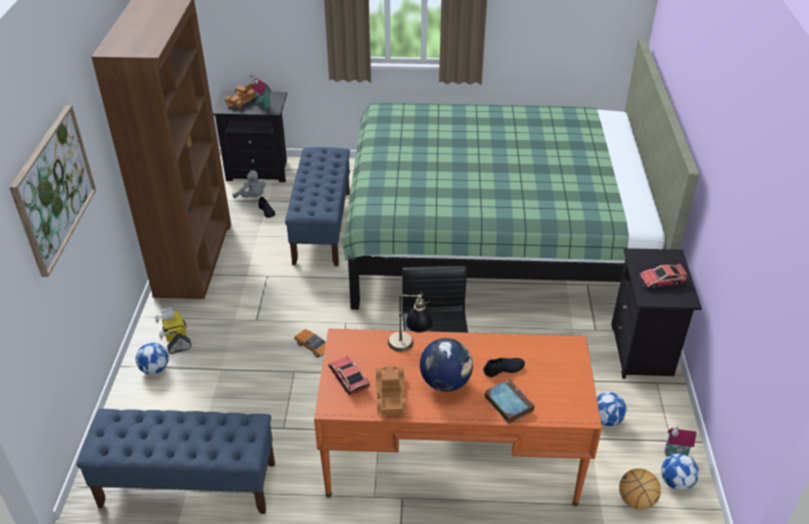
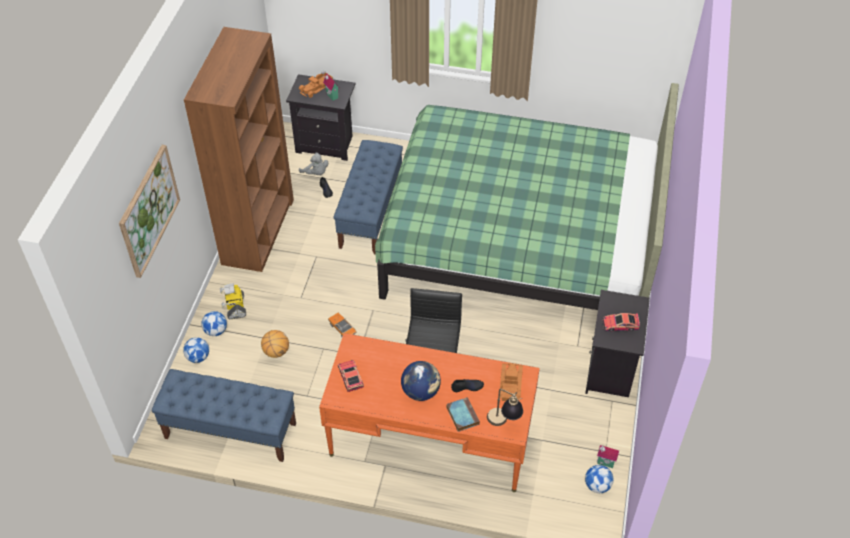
camera: 10 degrees right, 10 degrees up
toy truck [376,366,406,415] -> toy truck moved to [500,363,523,401]
table lamp [388,293,433,352] -> table lamp moved to [487,389,523,426]
football [597,392,626,426] -> football moved to [183,337,209,363]
basketball [619,468,661,510] -> basketball moved to [261,330,289,358]

